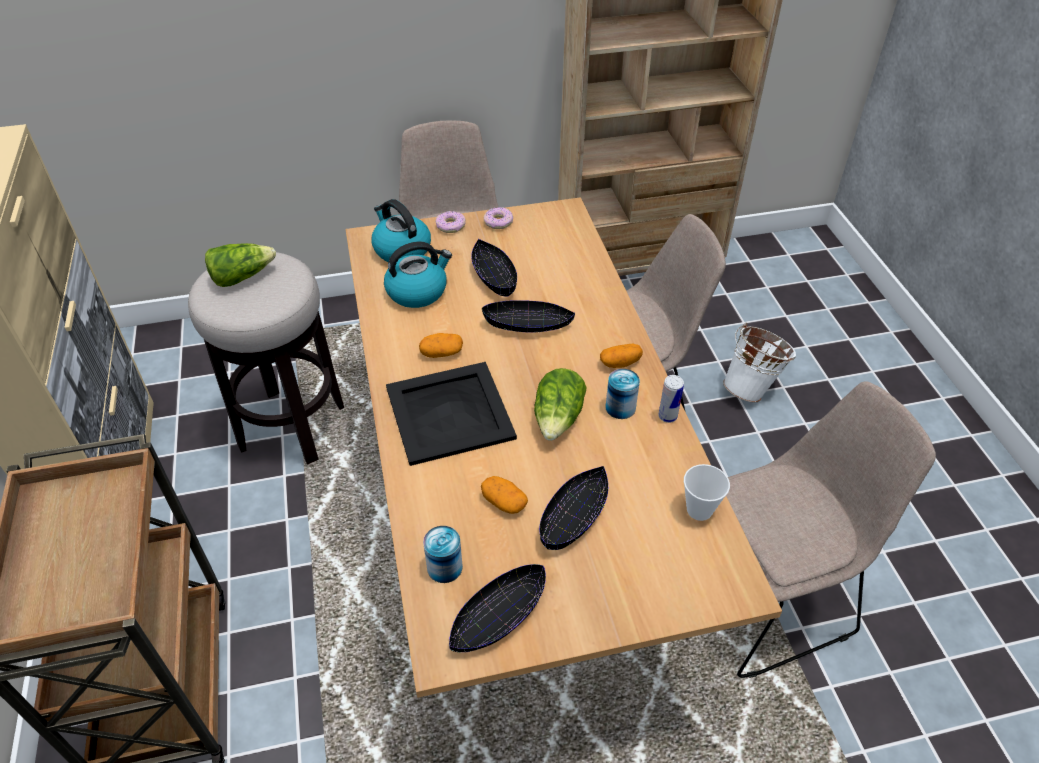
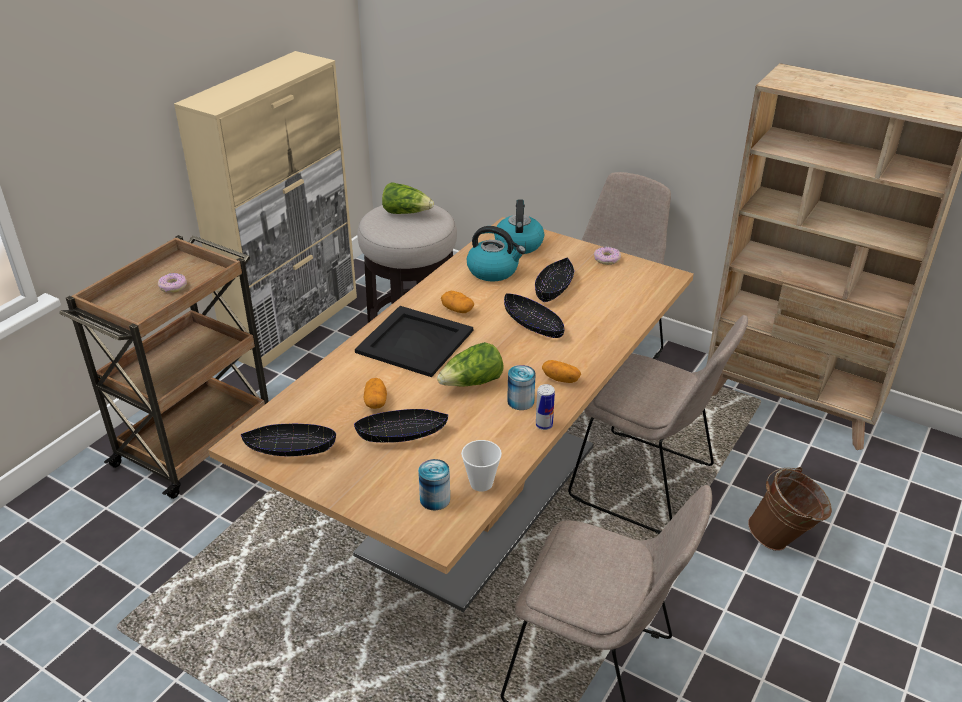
camera: 45 degrees right, 10 degrees down
can [423,526,463,583] -> can moved to [418,459,450,510]
donut [435,211,466,233] -> donut moved to [158,273,187,293]
white bucket [723,322,796,403] -> brown bucket [748,467,832,551]

